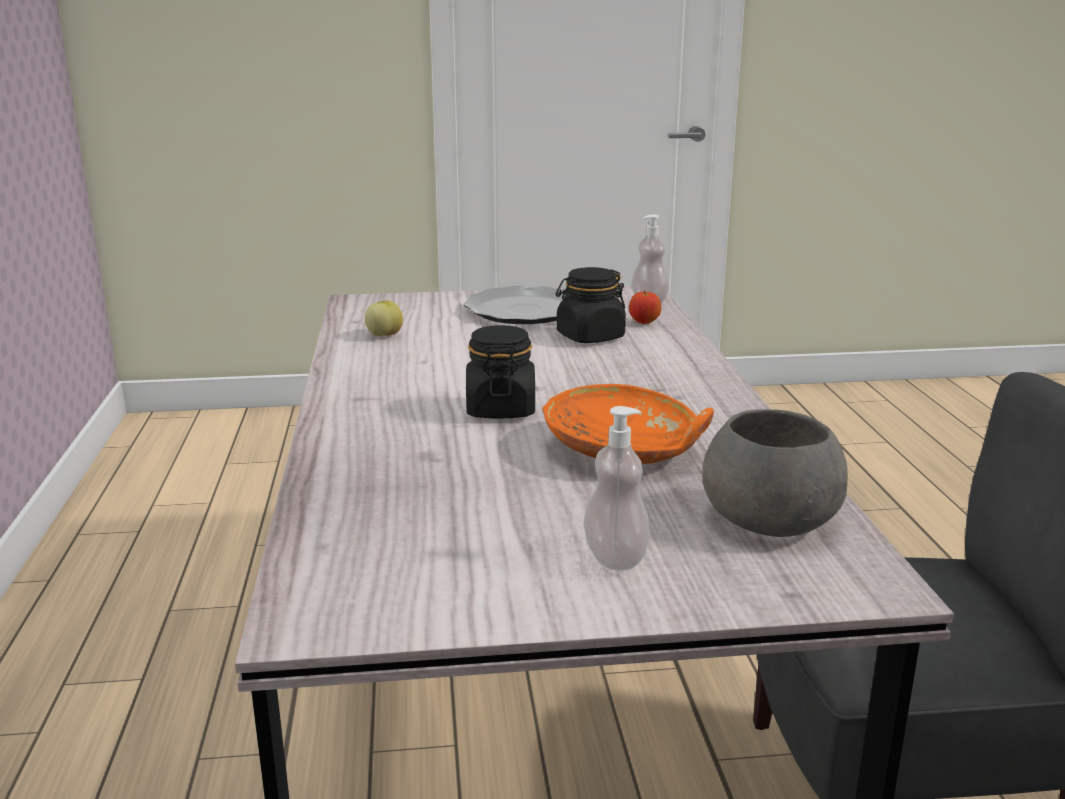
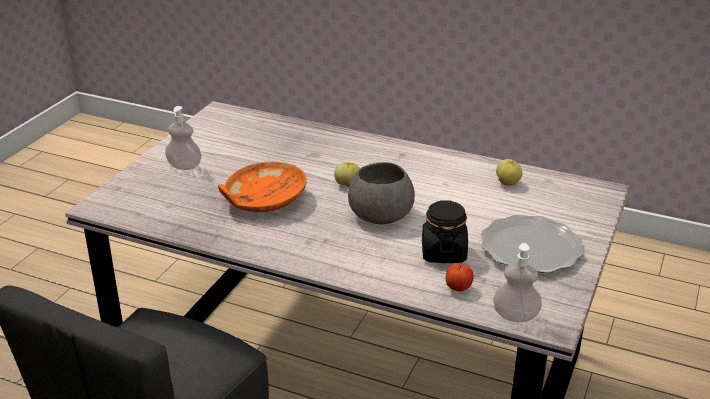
camera: 120 degrees right, 10 degrees up
black jar [466,325,535,419] -> apple [334,162,360,187]
grey bowl [703,409,848,537] -> grey bowl moved to [348,162,415,224]

